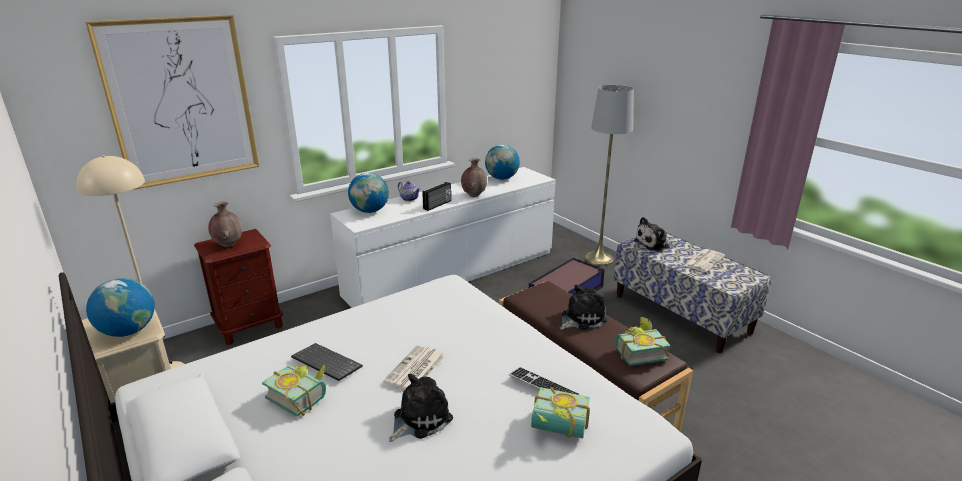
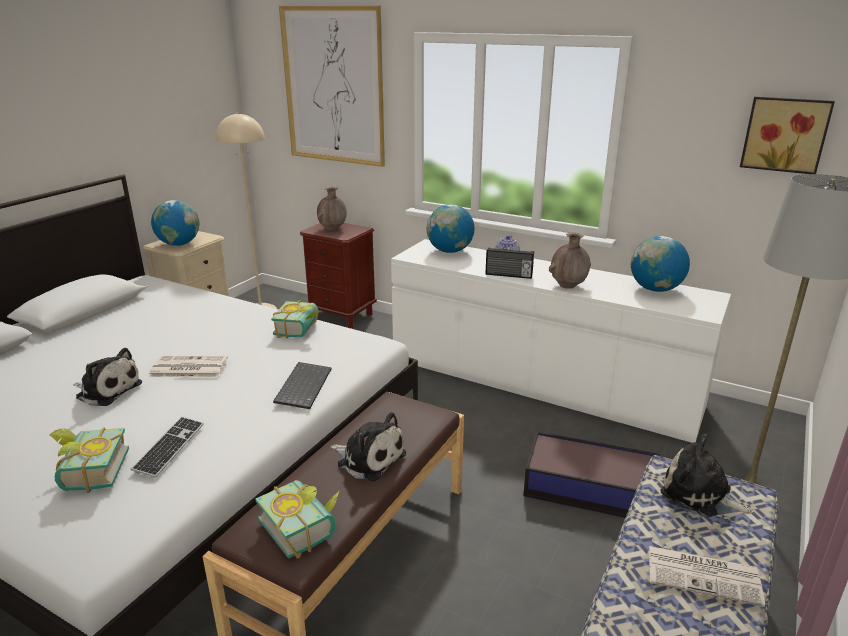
camera: 65 degrees right, 0 degrees up
book [262,364,326,417] -> book moved to [271,300,319,339]
keyboard [291,343,363,381] -> keyboard moved to [273,362,332,409]
none -> picture [740,97,835,174]

